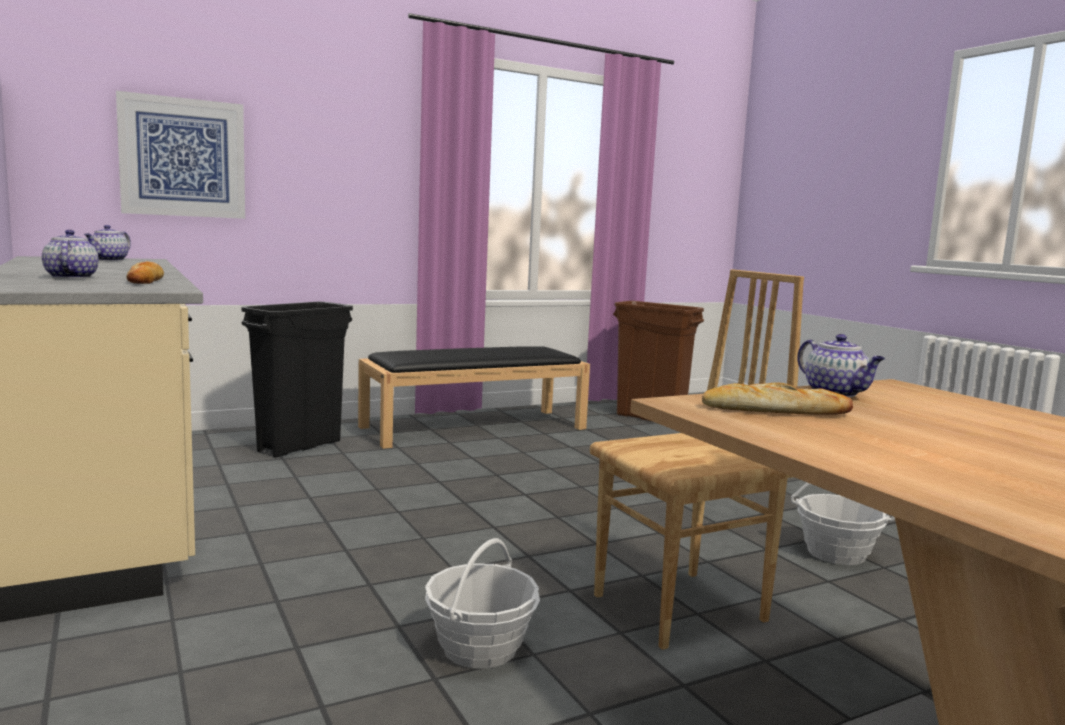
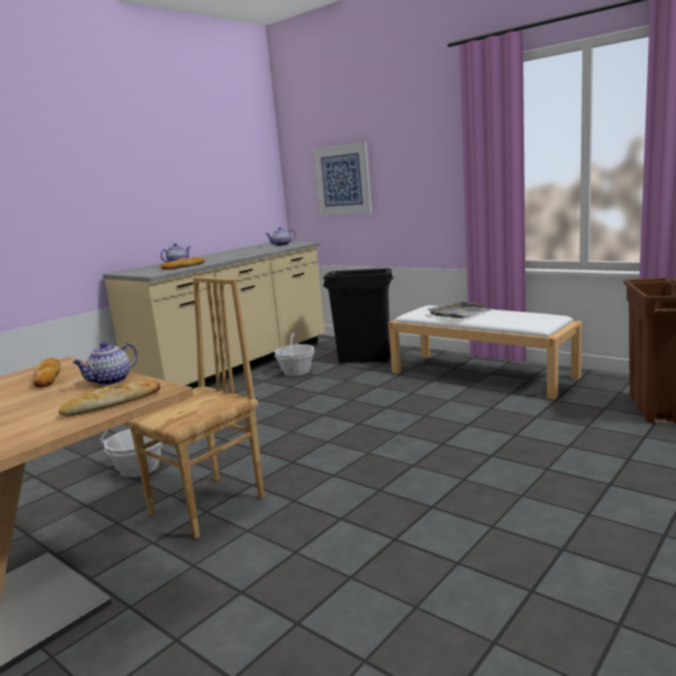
camera: 70 degrees right, 5 degrees up
black bench [358,346,590,449] -> white bench [388,305,582,400]
brown chair [590,269,804,650] -> brown chair turned 90 degrees counterclockwise [123,277,265,539]
basket [791,483,895,565] -> basket moved to [275,333,314,376]
none -> bread [59,380,160,416]
none -> grey tray [428,301,491,318]

